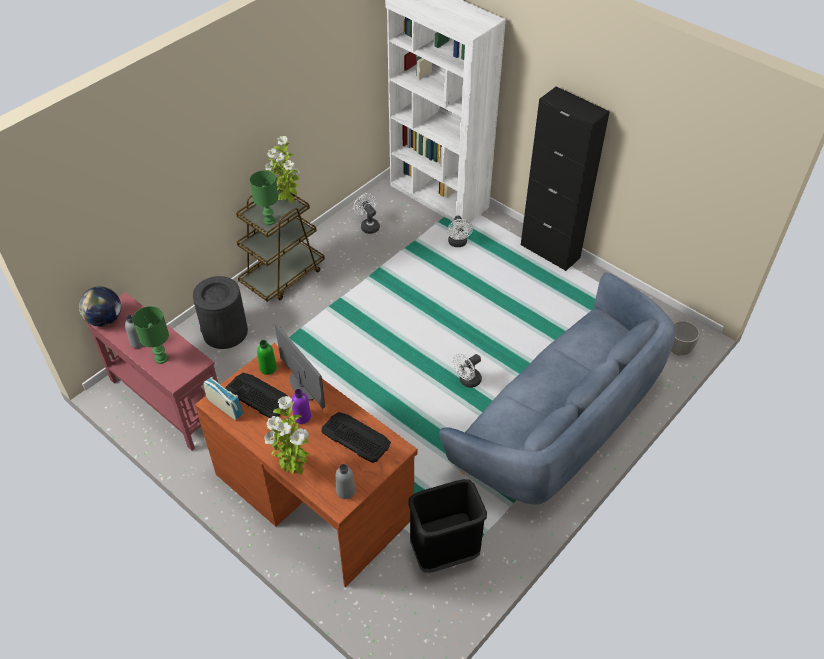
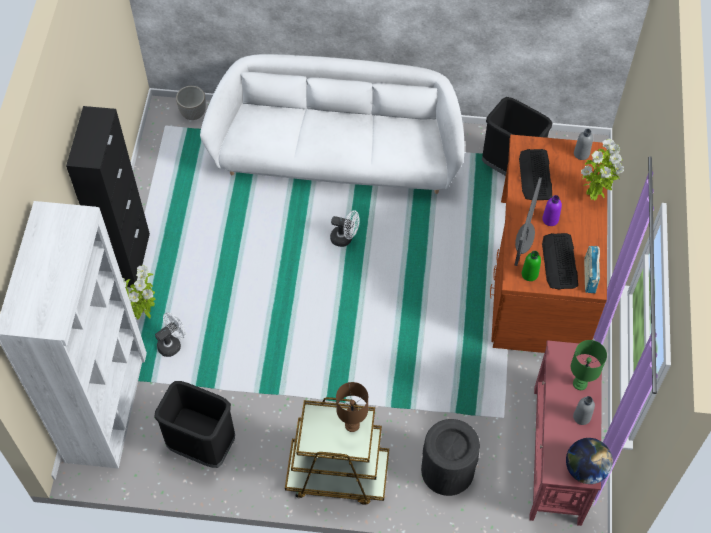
camera: 125 degrees left, 10 degrees up
green table lamp [250,170,279,225] -> brown table lamp [336,382,368,432]
potted plant [265,136,300,203] -> potted plant moved to [123,265,156,320]
white fan [354,193,380,234] -> black trash can [154,381,235,468]
blue sofa [439,273,675,505] -> white sofa [200,54,465,194]

